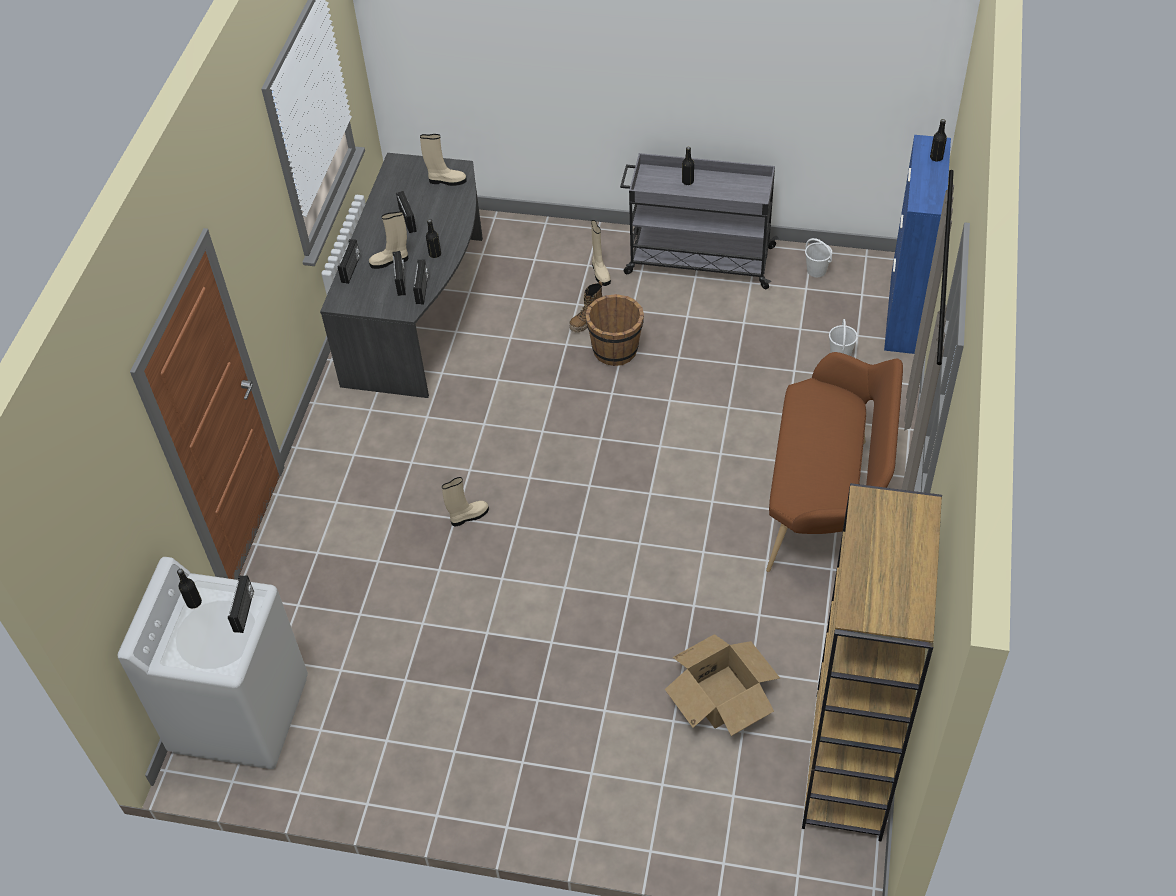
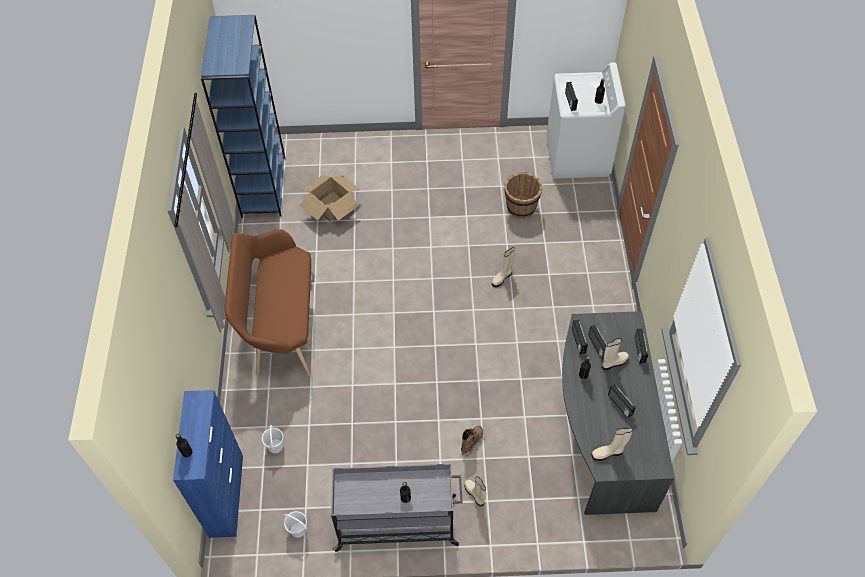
camera: 165 degrees right, 5 degrees up
brown bucket [585,294,644,366] -> brown bucket moved to [504,172,542,219]
brown bookcase [802,483,942,841] -> blue bookcase [201,15,285,218]

